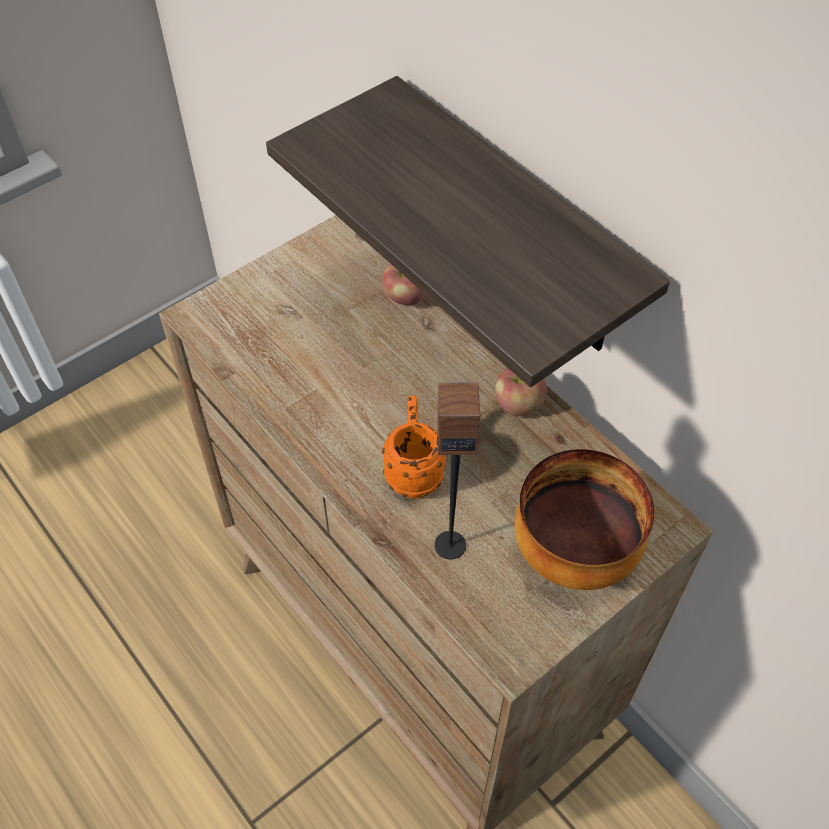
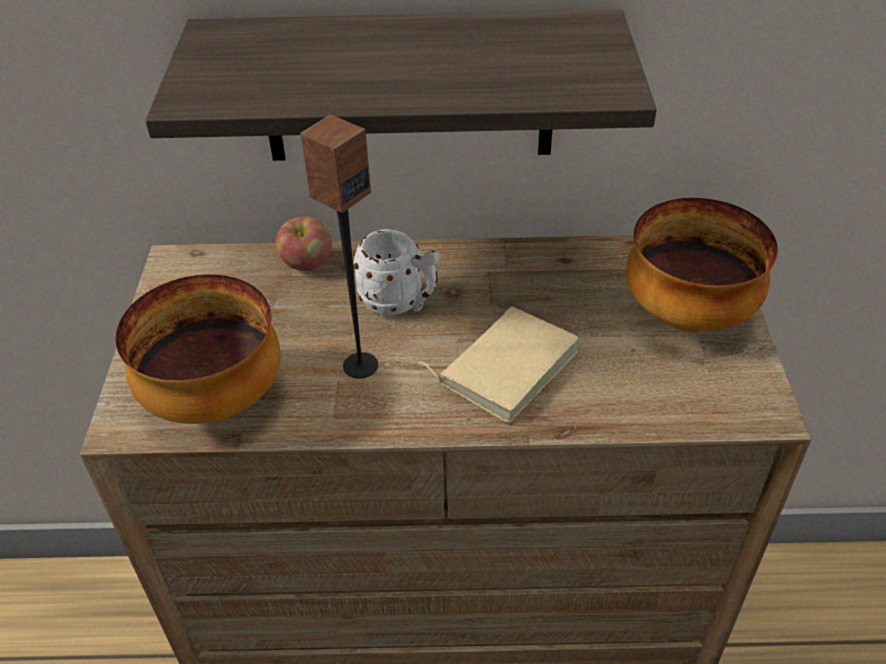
camera: 50 degrees left, 10 degrees down
orange mug [382,396,446,499] -> beige book [418,307,579,423]
speaker [434,382,480,559] -> speaker moved to [300,114,378,379]
apple [495,368,547,417] -> none
none -> bowl [115,274,280,424]
none -> white mug [353,229,439,316]

